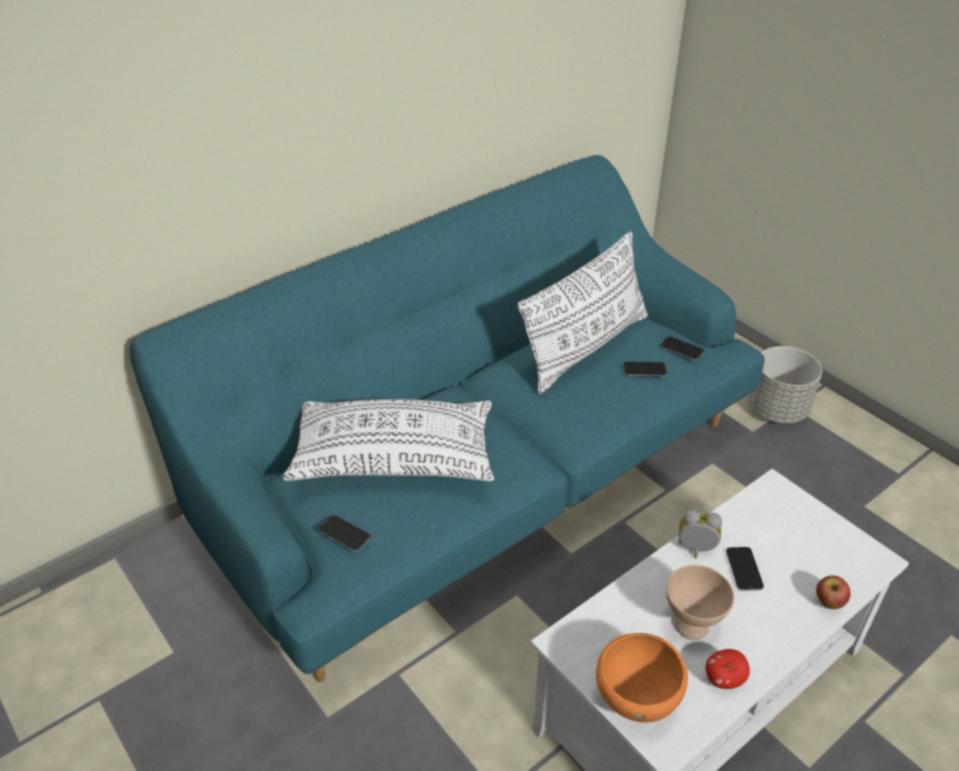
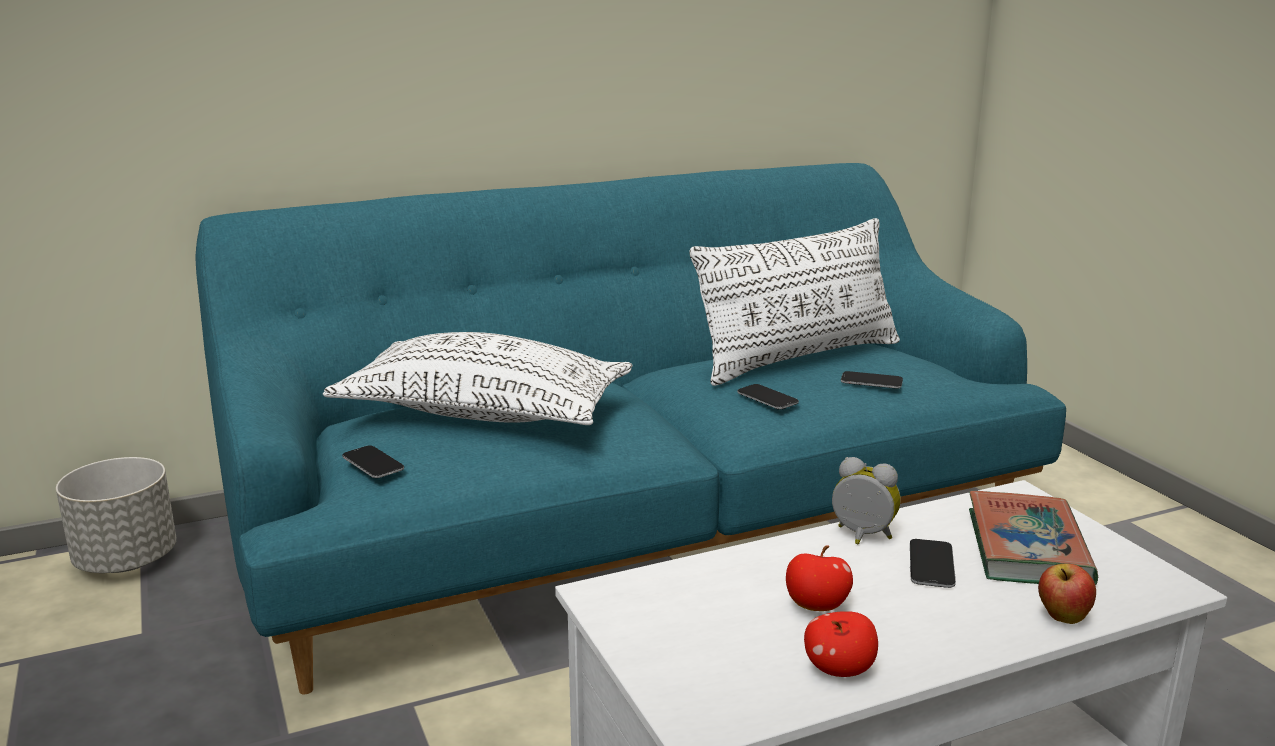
camera: 15 degrees right, 20 degrees down
orange bowl [596,633,688,723] -> none
phone [661,336,704,360] -> phone moved to [737,384,799,409]
beige bowl [666,565,734,640] -> apple [786,545,853,611]
grey planter [748,346,822,423] -> grey planter moved to [56,457,177,573]
none -> book [969,491,1098,585]

